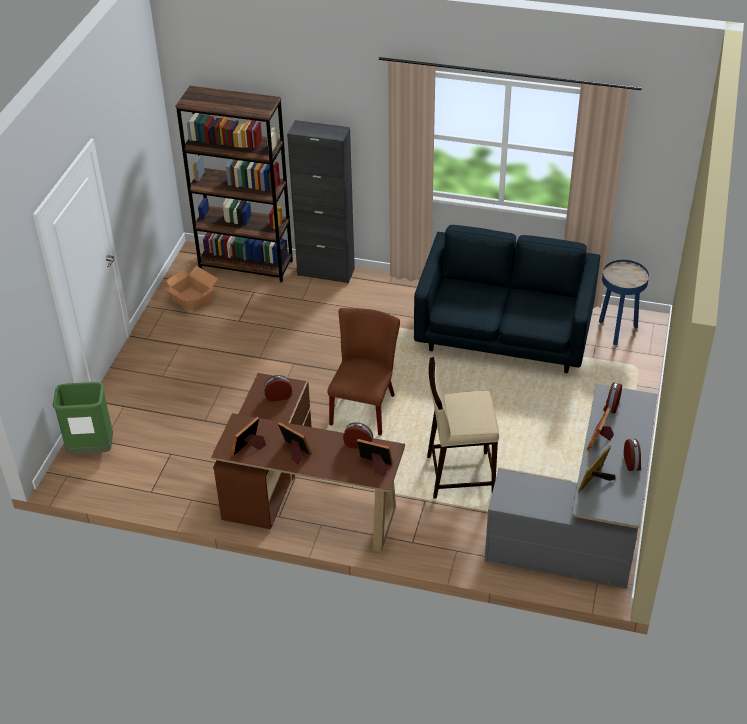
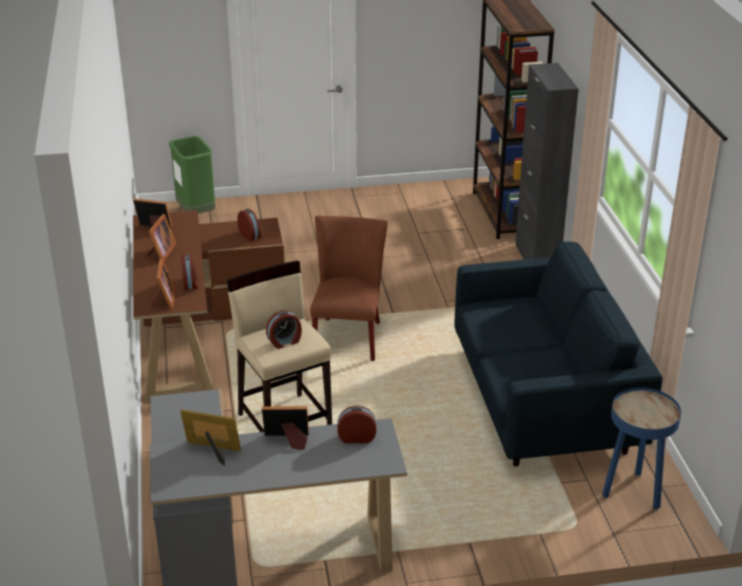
camera: 65 degrees right, 10 degrees down
cardboard box [162,266,218,312] -> none
brown chair [327,308,400,435] -> brown chair turned 75 degrees counterclockwise [310,216,388,361]
alarm clock [624,439,641,471] -> alarm clock moved to [266,310,302,349]

